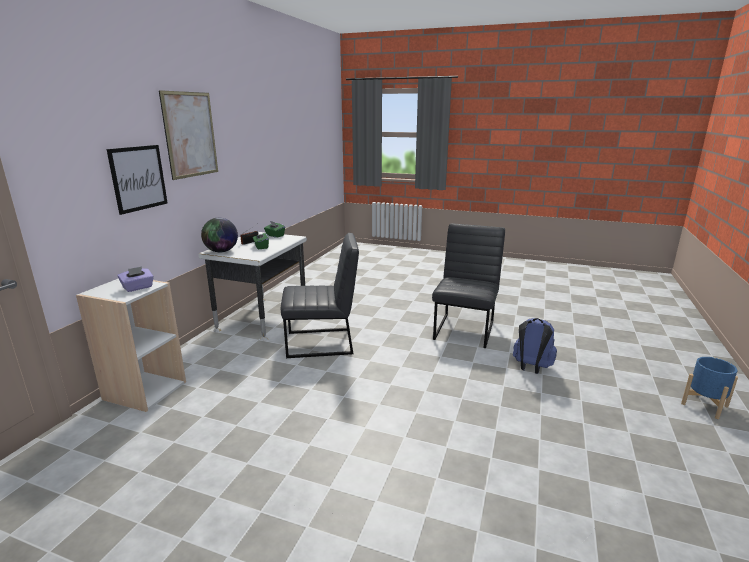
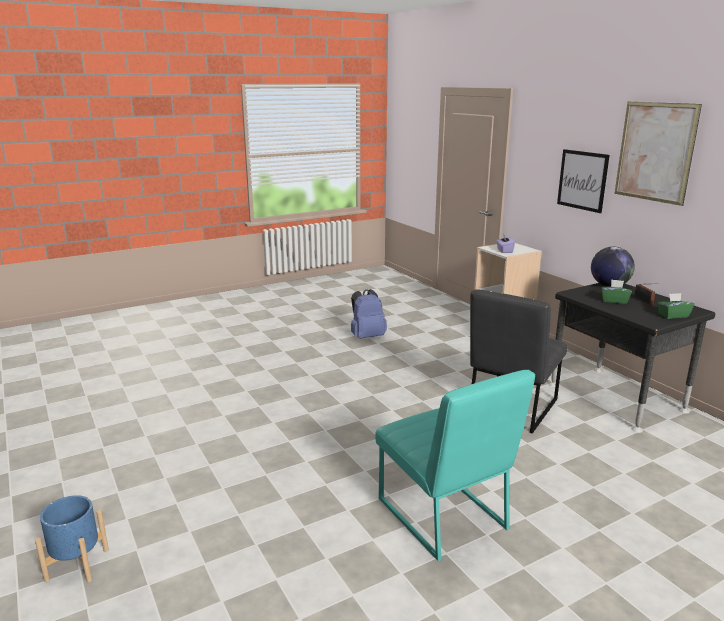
camera: 130 degrees right, 0 degrees up
white desk [198,231,307,341] -> black desk [548,283,715,433]
grey chair [432,224,505,348] -> turquoise chair [375,370,535,561]
blue backpack [513,318,557,374] -> blue backpack moved to [351,289,387,339]

